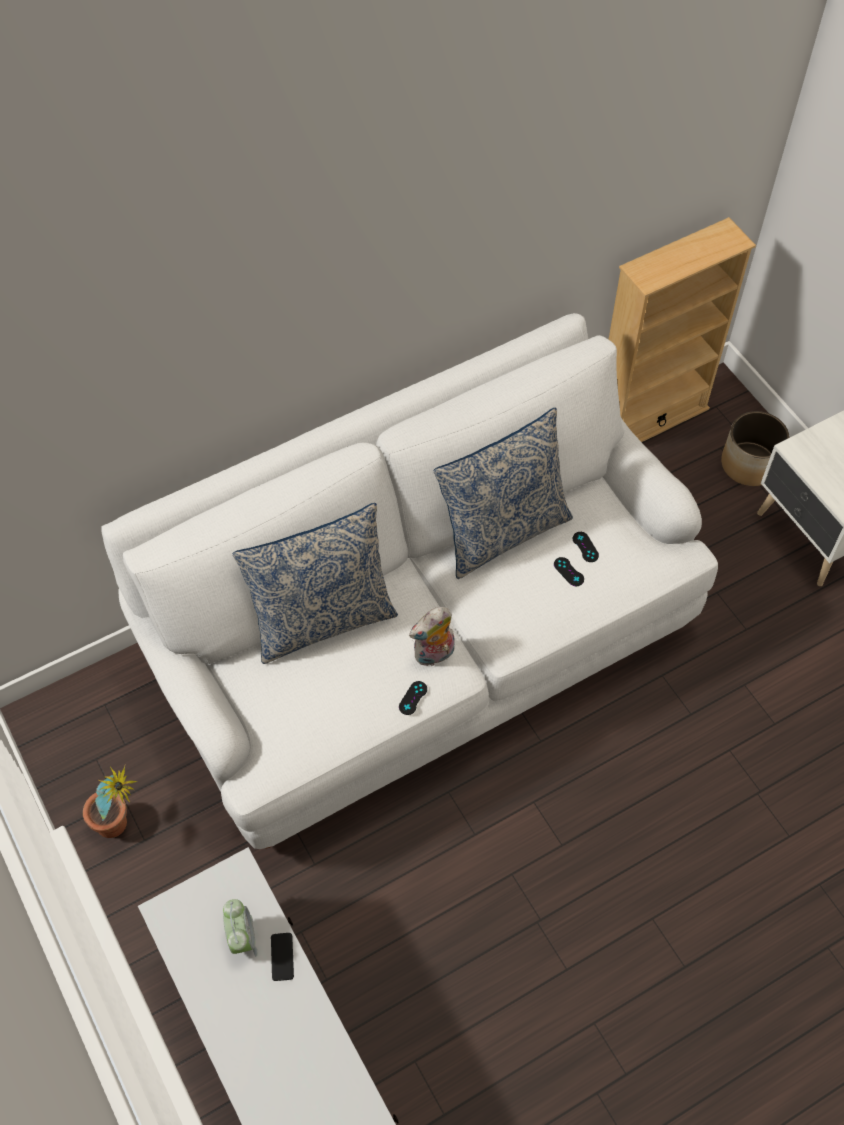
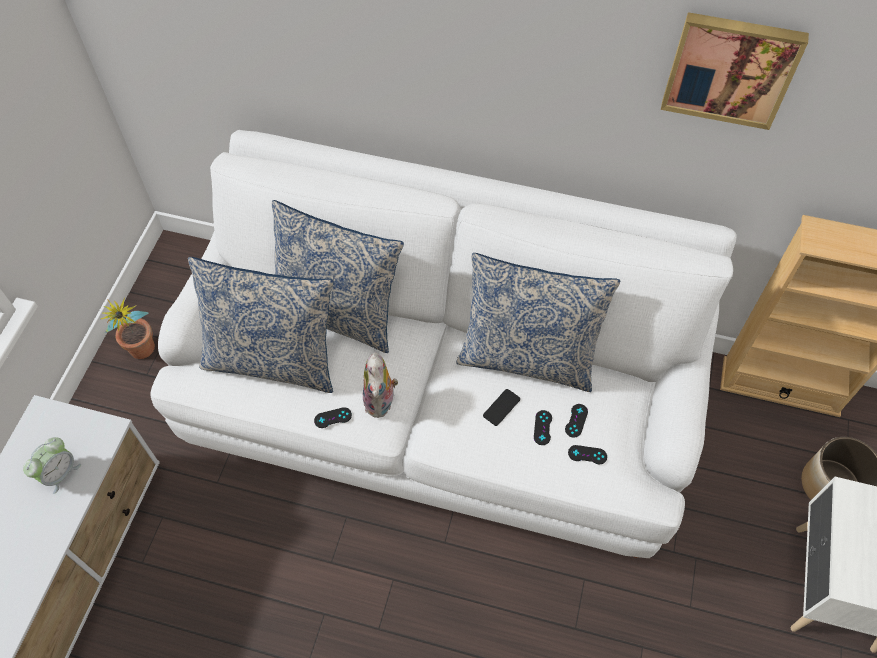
camera: 45 degrees right, 0 degrees up
phone [271,933,294,981] -> phone moved to [483,389,520,426]
plush toy [409,607,455,666] -> plush toy turned 105 degrees counterclockwise [363,352,398,418]
none -> pillow [188,257,334,393]
none -> black game controller [568,445,607,464]
none -> picture [661,12,809,130]

